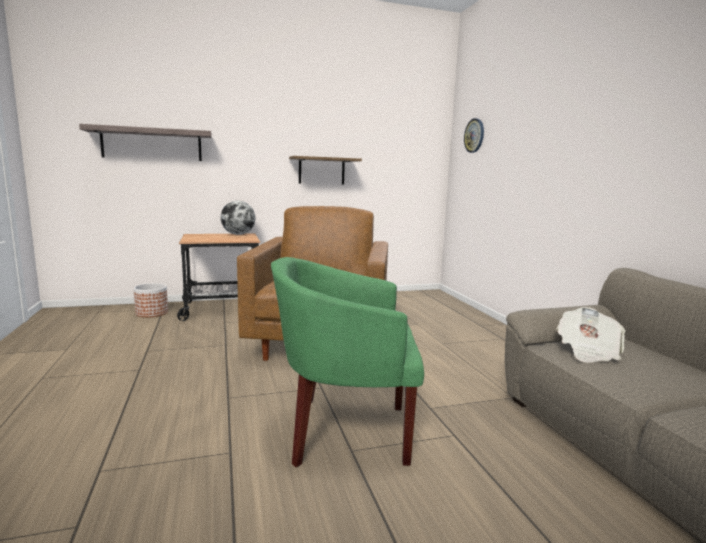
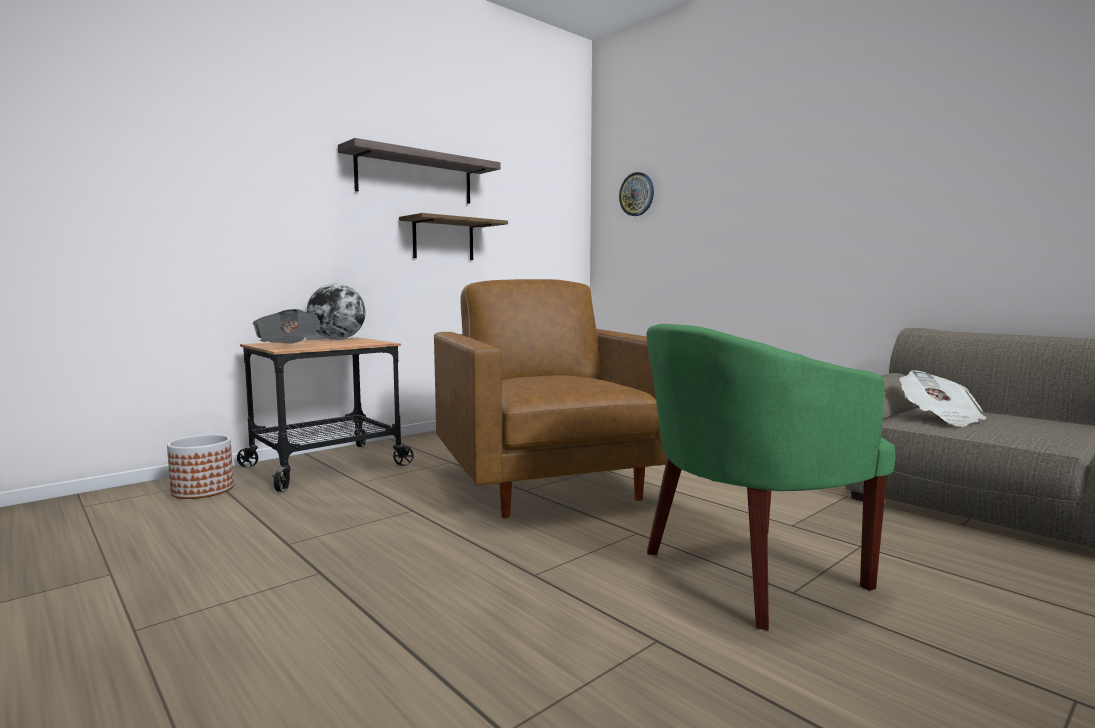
camera: 25 degrees left, 5 degrees down
shelf [79,124,212,161] -> shelf moved to [338,138,501,204]
none -> newspaper [253,309,322,344]

